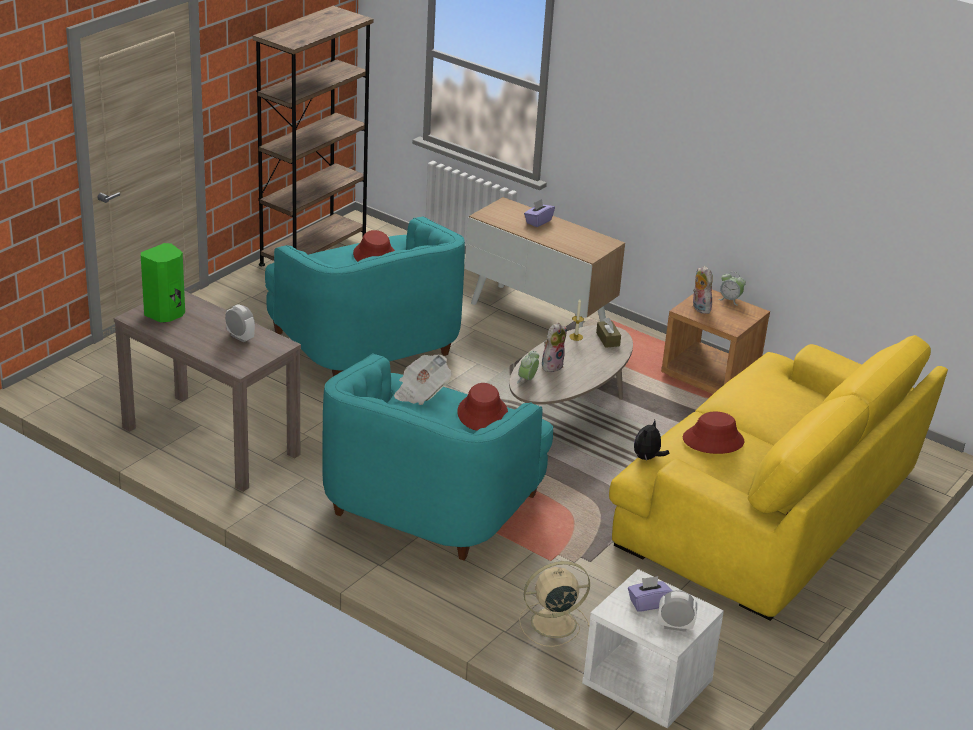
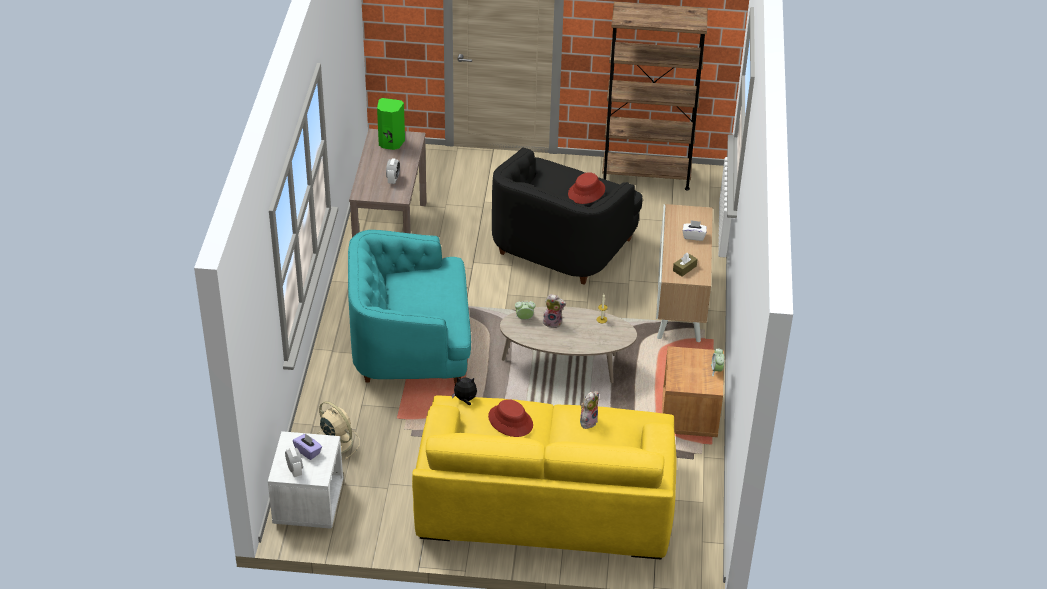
camera: 60 degrees right, 10 degrees up
turquoise armchair [265,216,465,376] -> black armchair [492,147,642,285]
newspaper [394,354,451,405] -> none
red hat [457,383,508,431] -> none
purple tissue box [524,199,555,227] -> white tissue box [683,220,707,241]
brown tissue box [596,318,621,348] -> brown tissue box moved to [673,253,697,276]
plush toy [693,265,713,314] -> plush toy moved to [580,391,599,429]

